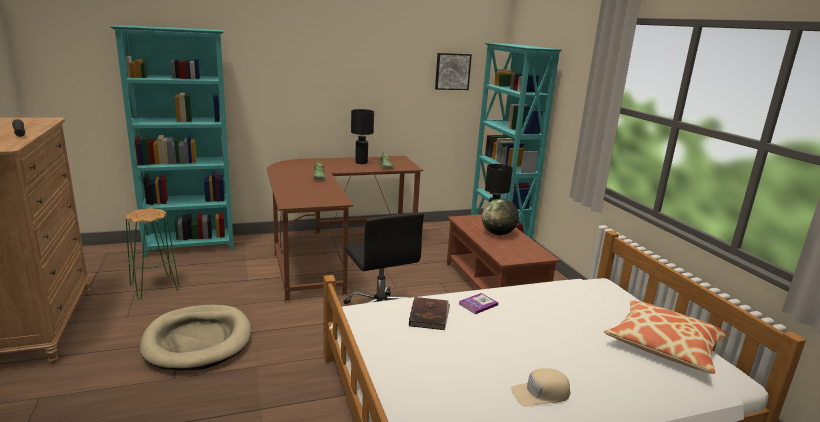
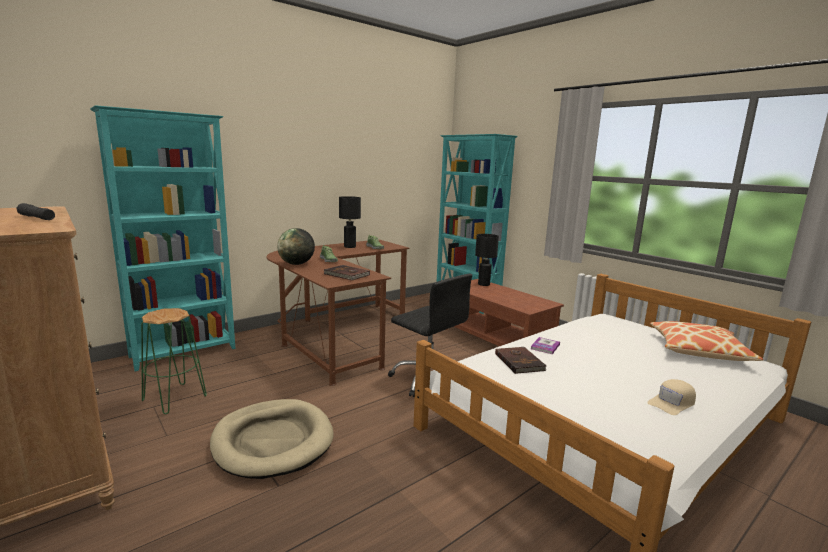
camera: 20 degrees left, 5 degrees down
picture [435,53,472,90] -> none
globe [482,199,519,235] -> globe moved to [277,228,315,265]
none -> brown book [324,265,370,280]

